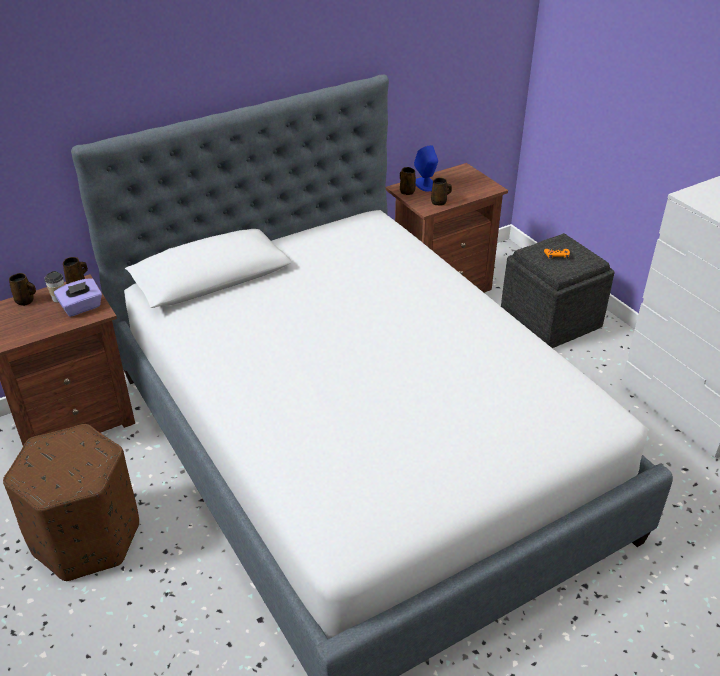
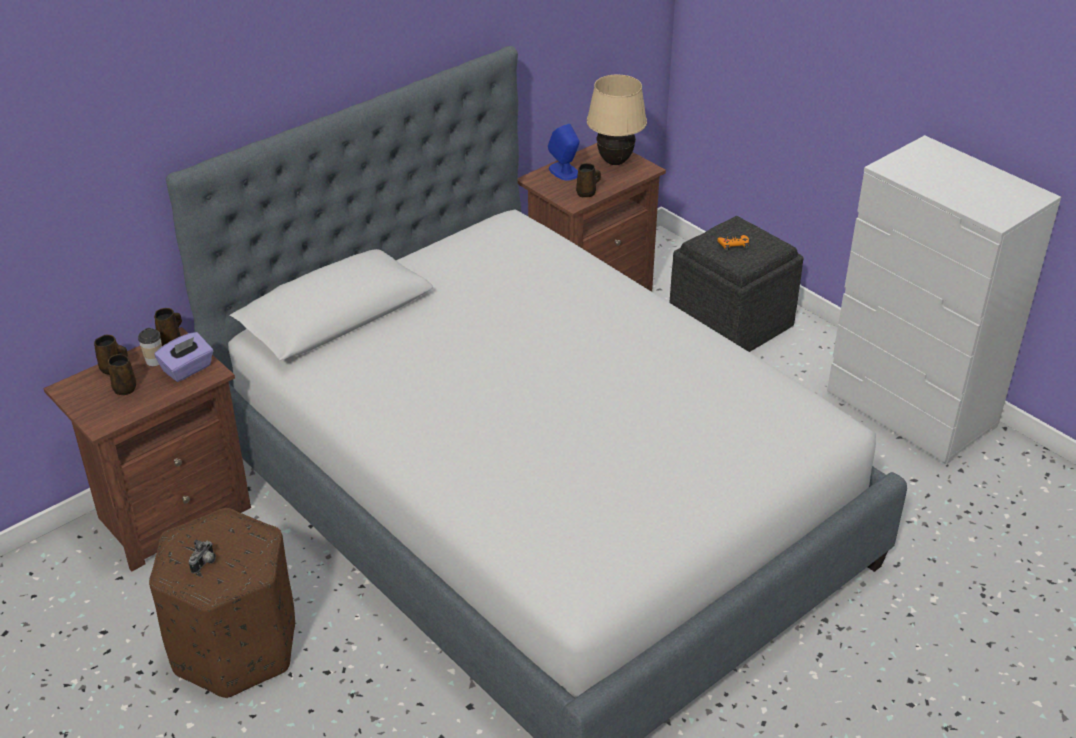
camera: 10 degrees left, 0 degrees up
brown mug [400,167,416,195] -> brown mug moved to [108,354,136,395]
none -> camera [189,539,216,574]
none -> beige table lamp [587,75,647,165]

